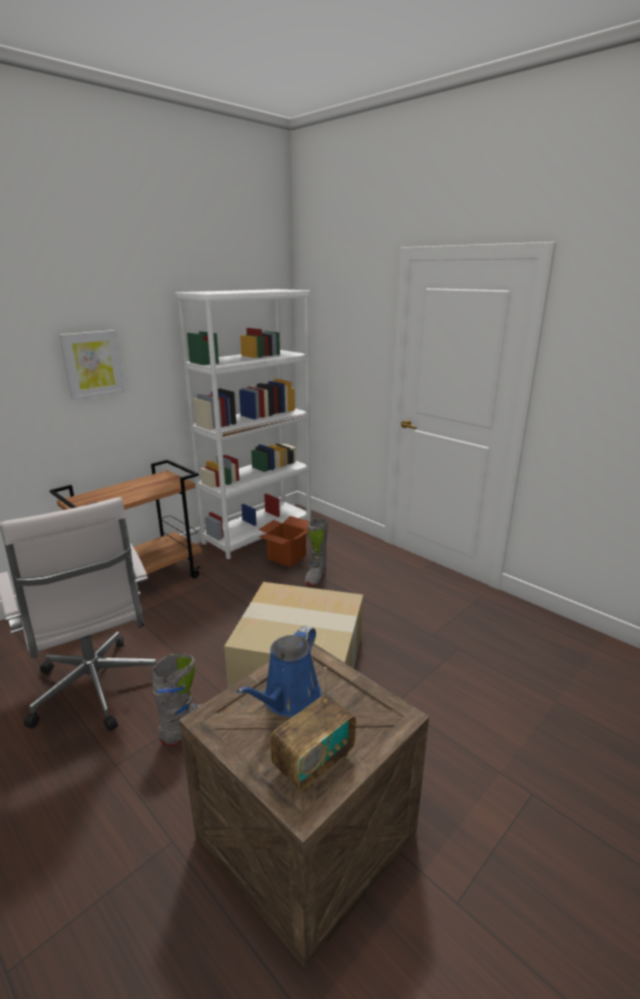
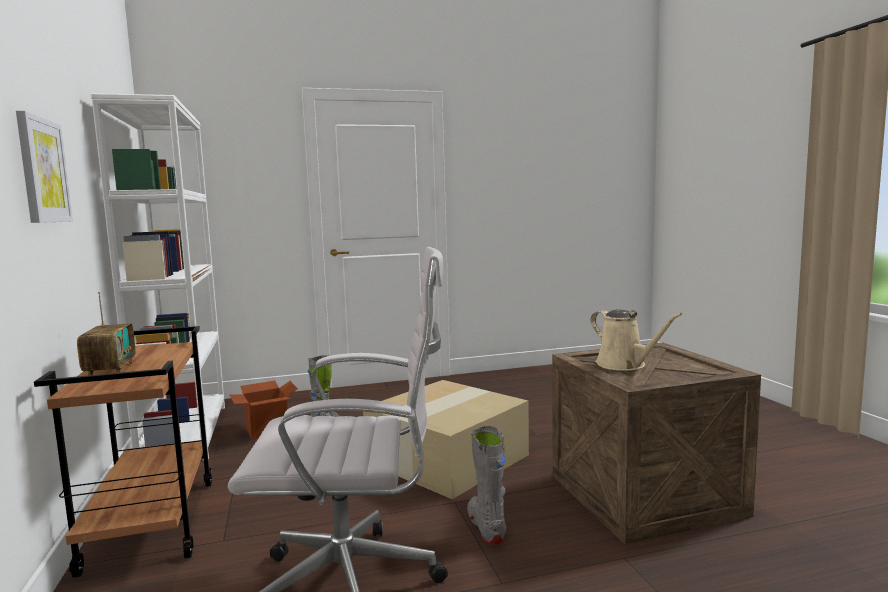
camera: 60 degrees left, 15 degrees down
blue watering can [237,625,321,717] -> beige watering can [590,309,683,371]
radio [270,667,356,794] -> radio moved to [77,292,136,375]

